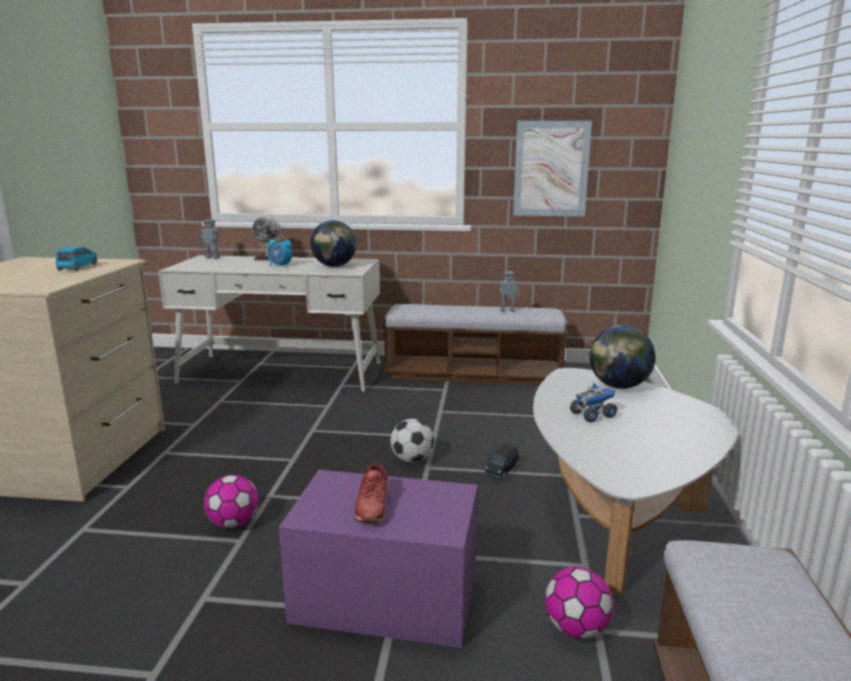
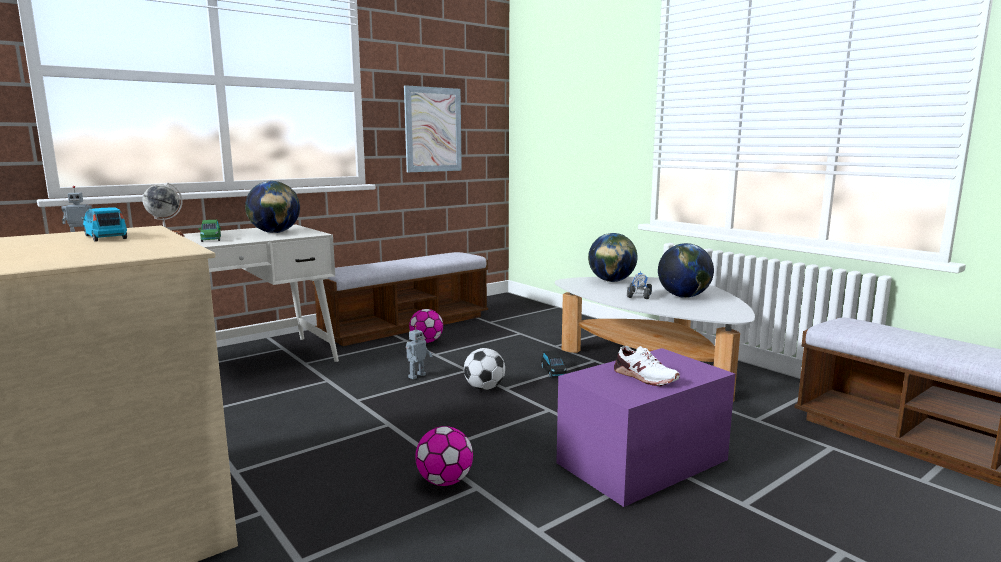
camera: 45 degrees left, 5 degrees down
alarm clock [267,235,292,268] -> green toy car [198,220,221,242]
red shoe [355,464,388,522] -> white shoe [614,346,680,387]
toy robot [499,267,519,312] -> toy robot moved to [406,325,433,380]
football [545,567,613,639] -> football moved to [409,309,443,343]
none -> globe [658,243,714,298]

